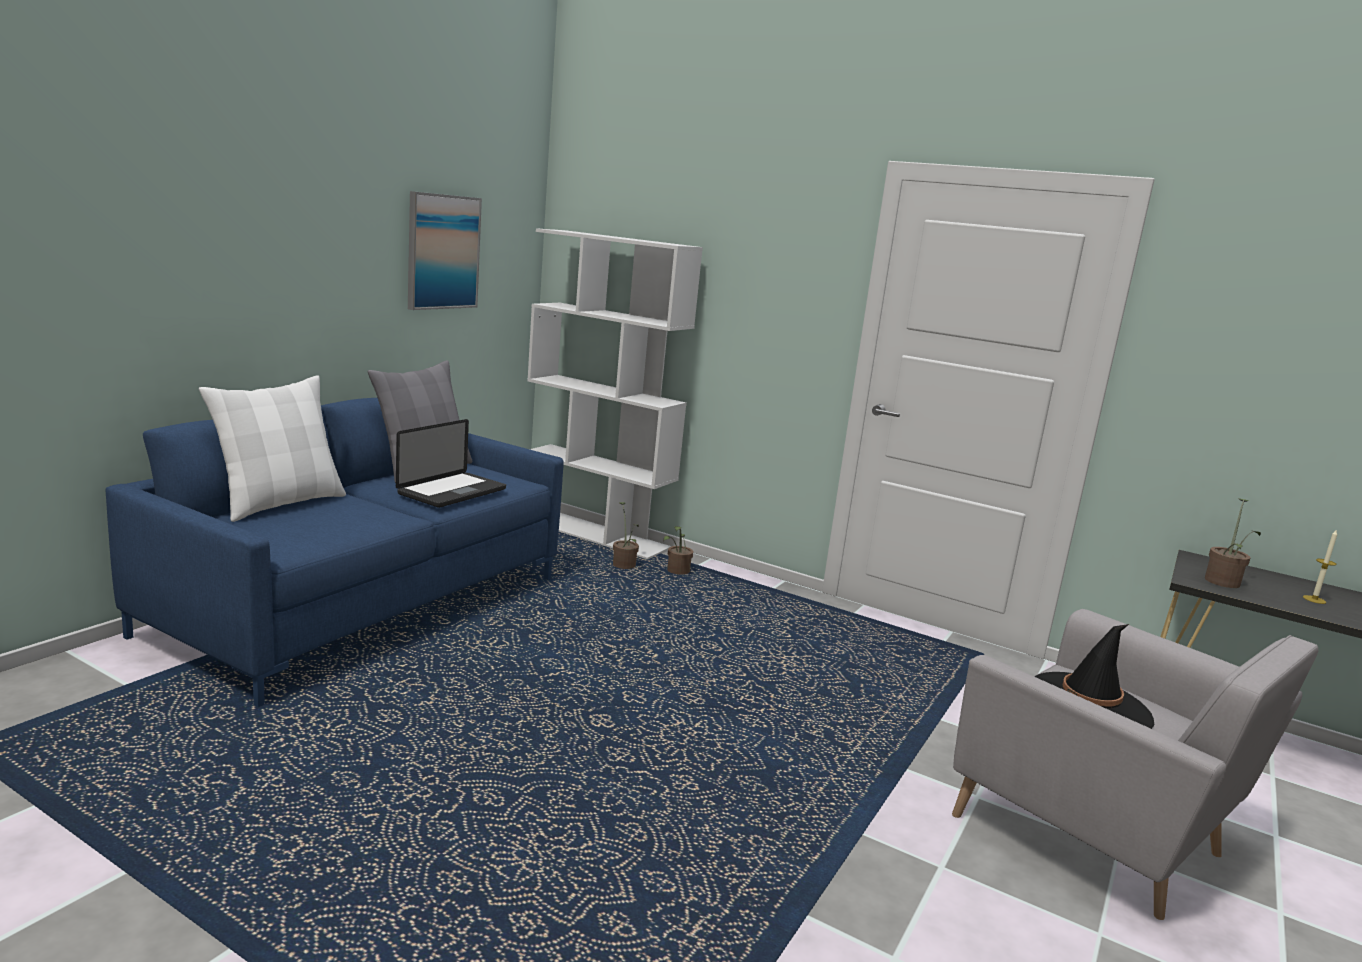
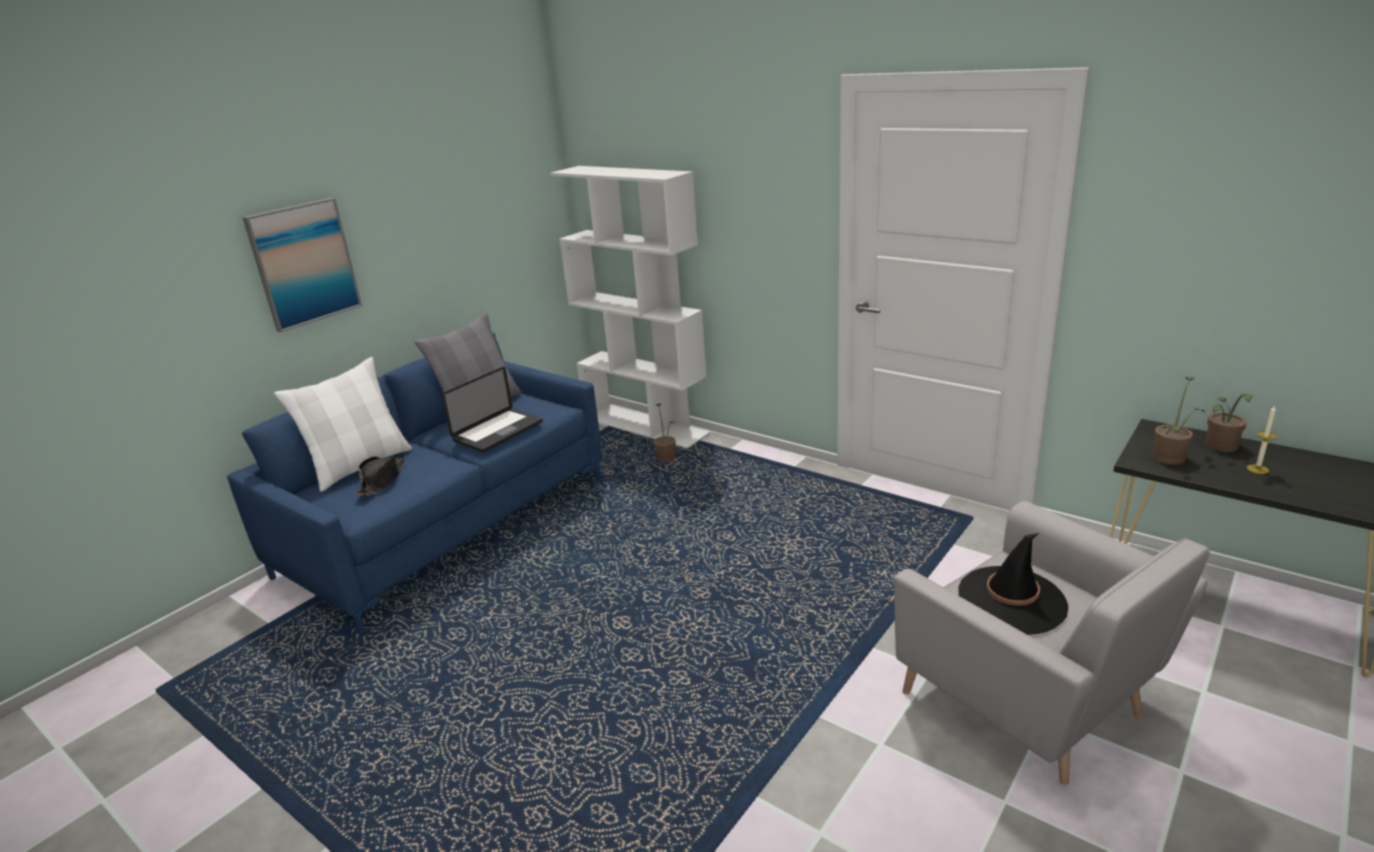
camera: 10 degrees right, 10 degrees up
picture [408,191,482,310] -> picture moved to [242,198,362,333]
potted plant [663,526,693,575] -> potted plant moved to [1205,394,1253,452]
none -> black hat [354,456,404,496]

